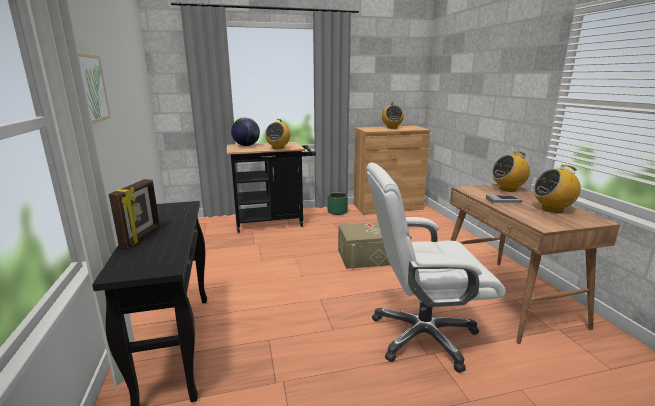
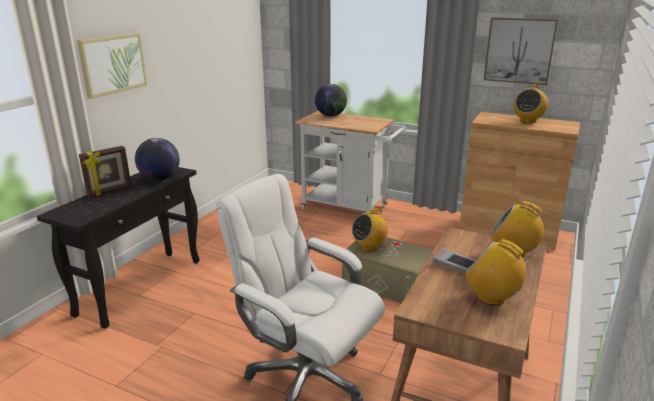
camera: 40 degrees right, 5 degrees up
black cart [227,142,316,233] -> white cart [295,111,406,212]
radio [265,119,290,149] -> radio moved to [352,208,388,251]
green planter [328,192,348,215] -> none
none -> globe [135,138,180,181]
none -> picture [484,17,558,85]

